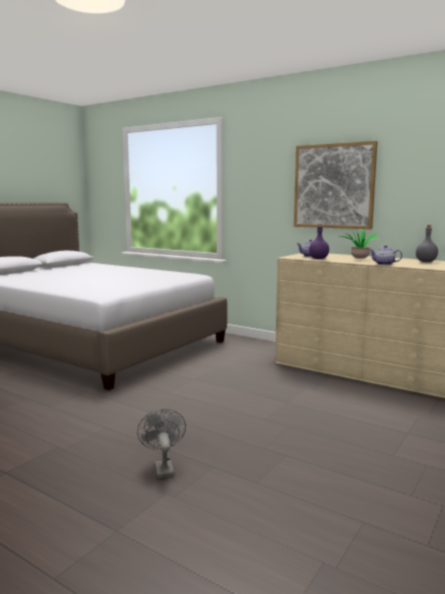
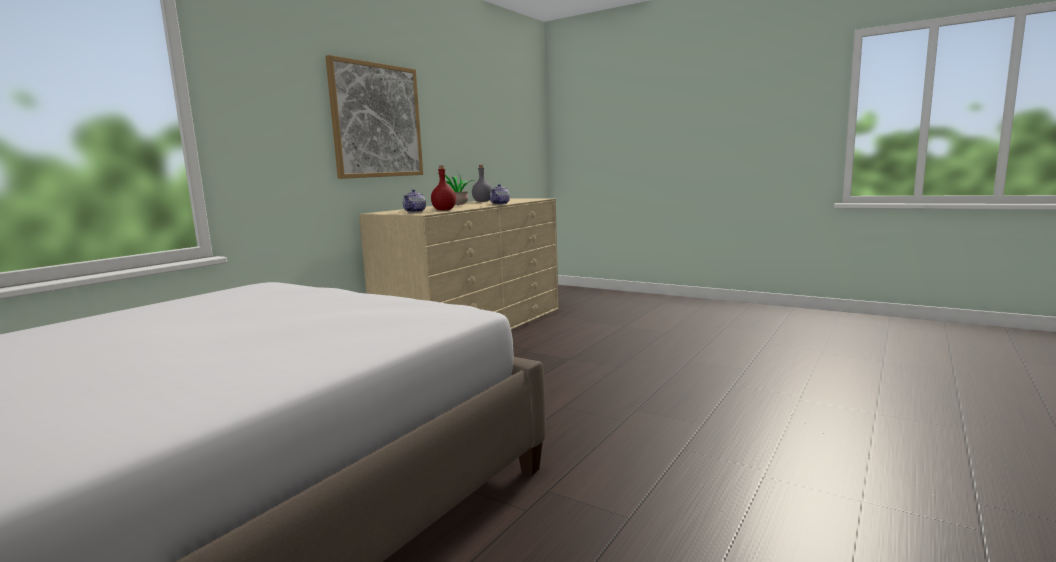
camera: 90 degrees left, 0 degrees up
grey fan [137,409,186,478] -> none
purple bottle [309,224,329,259] -> red bottle [431,165,456,210]

